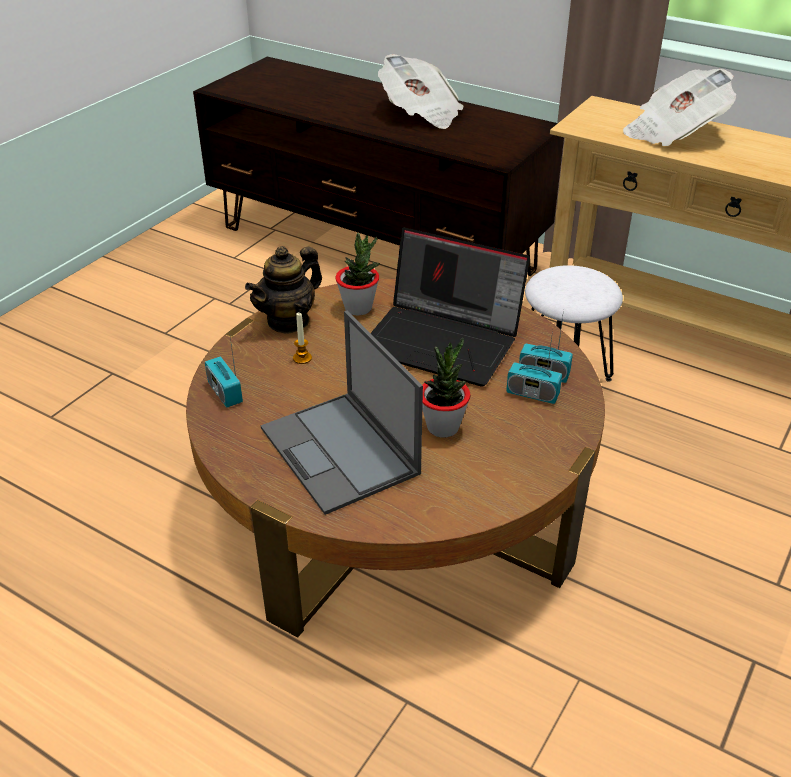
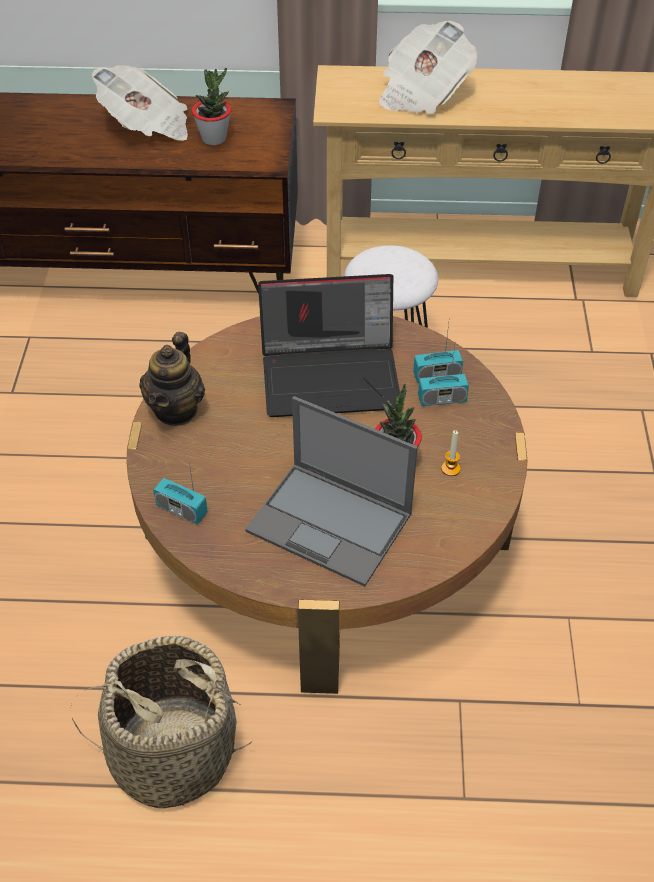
camera: 30 degrees left, 10 degrees up
candle [293,312,312,364] -> candle moved to [441,430,461,476]
potted plant [335,233,380,316] -> potted plant moved to [192,68,231,145]
none -> basket [71,635,252,808]

